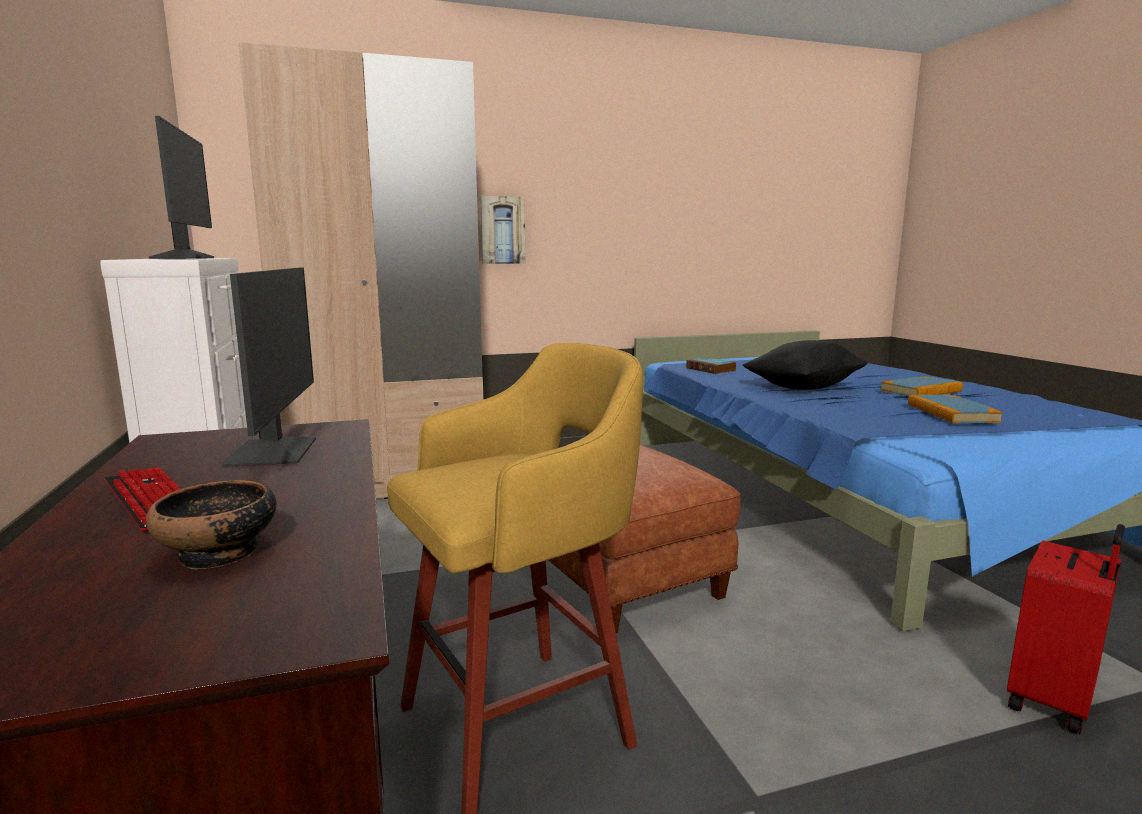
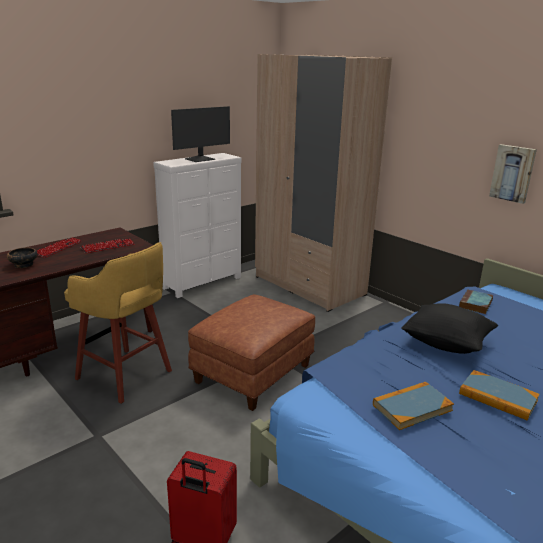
camera: 65 degrees right, 10 degrees up
monitor [222,267,316,467] -> keyboard [81,239,135,253]
picture [480,196,525,264] -> picture moved to [489,144,537,204]

